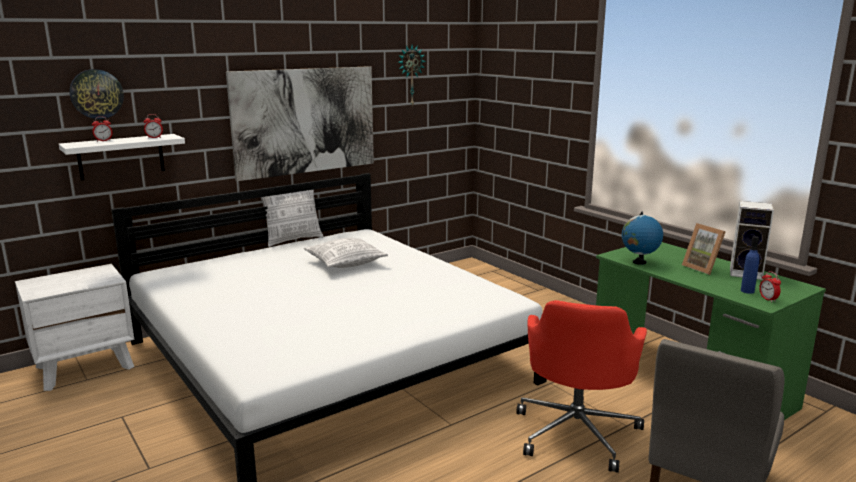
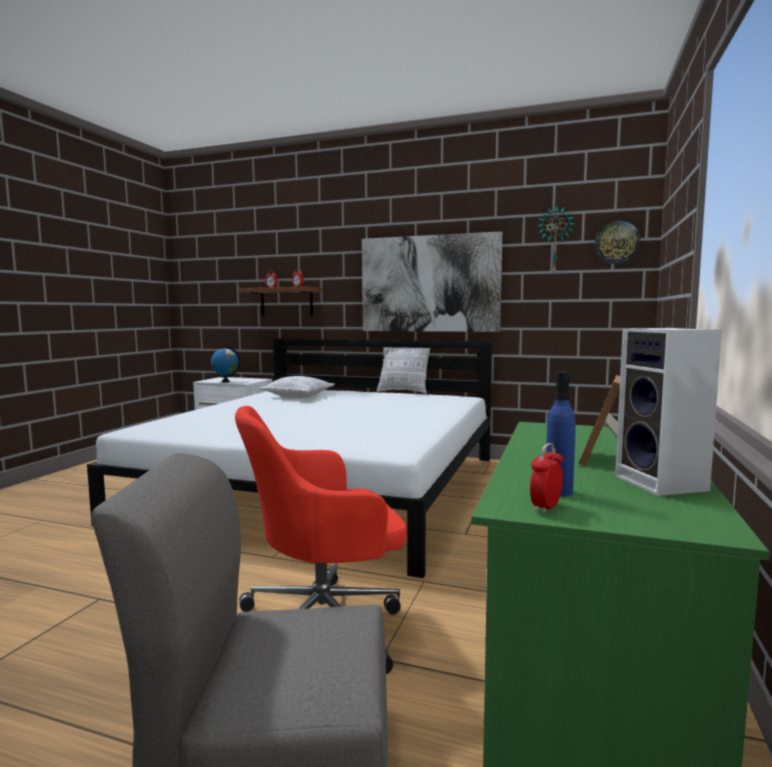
camera: 55 degrees right, 10 degrees down
white shelf [59,134,185,180] -> brown shelf [238,287,322,316]
wall clock [70,69,124,119] -> wall clock moved to [595,220,640,264]
pillow [304,238,388,268] -> pillow moved to [259,376,335,398]
globe [622,212,663,265] -> globe moved to [211,347,240,382]

